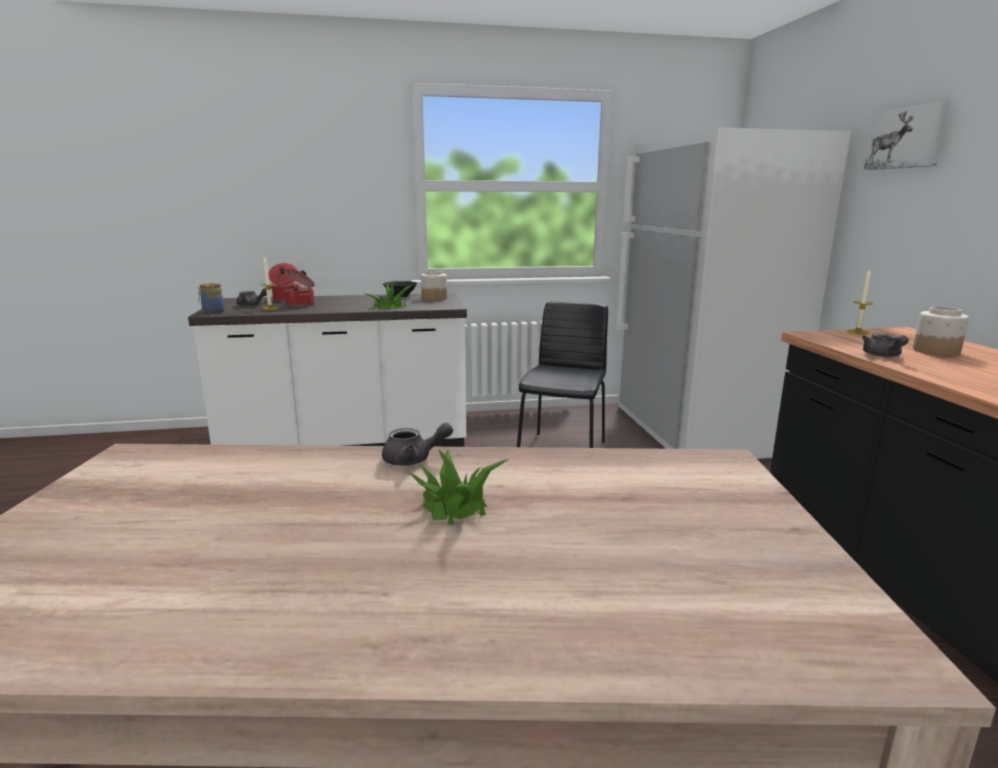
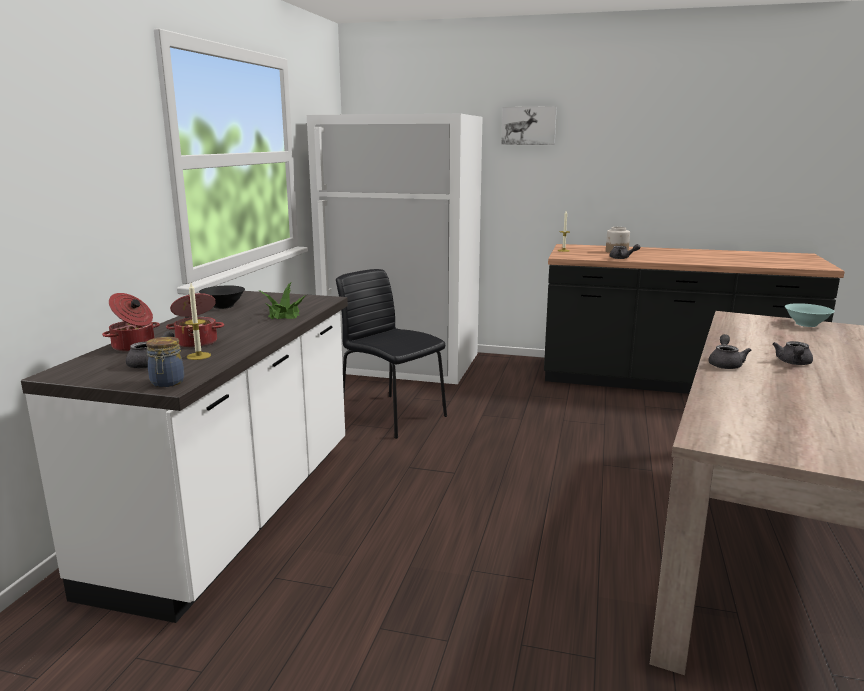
camera: 65 degrees left, 0 degrees up
potted plant [407,449,510,525] -> grey teapot [773,341,813,365]
jar [421,270,447,301] -> none
none -> turquoise bowl [785,303,834,327]

